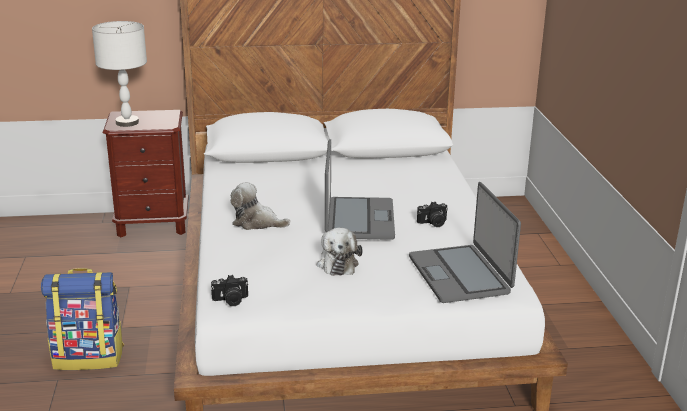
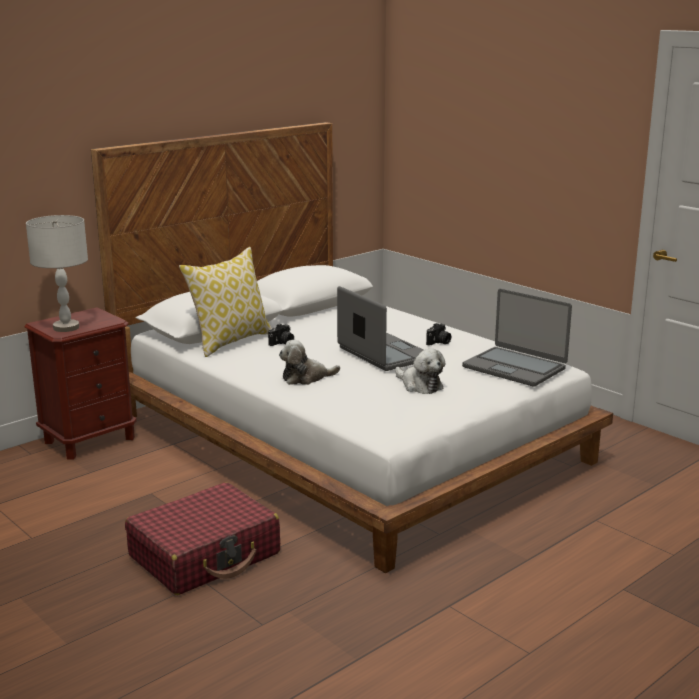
camera: 35 degrees left, 5 degrees down
backpack [41,268,124,370] -> red suitcase [125,482,280,595]
camera [211,275,249,306] -> camera moved to [268,324,294,346]
none -> pillow [179,247,272,357]

